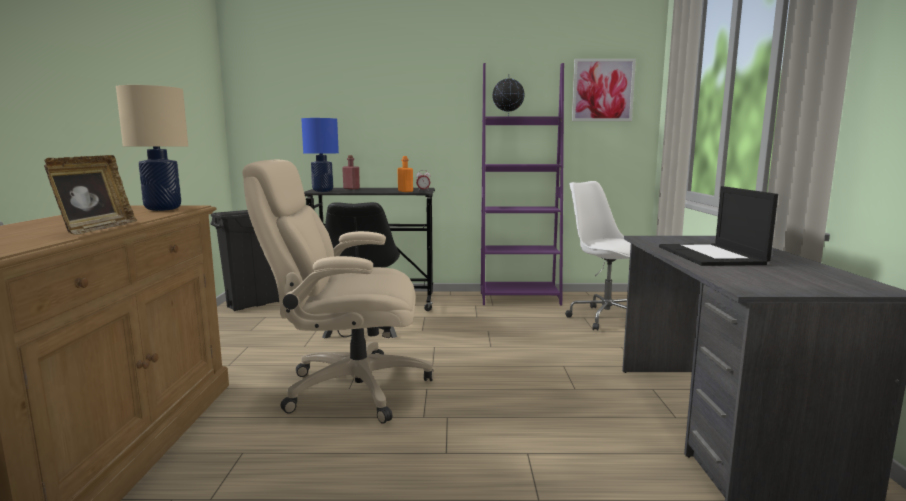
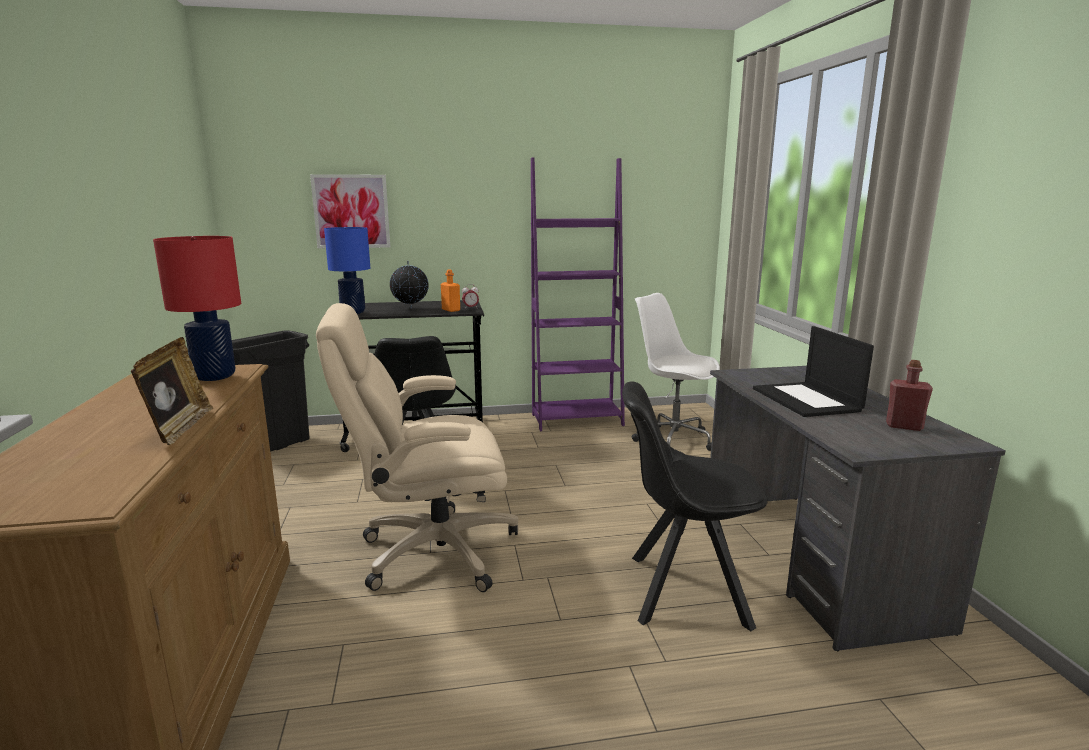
camera: 10 degrees left, 5 degrees up
beige table lamp [116,85,188,211] -> red table lamp [153,236,241,381]
red bottle [342,155,360,189] -> red bottle moved to [886,360,933,431]
globe [492,74,524,116] -> globe moved to [390,261,429,309]
picture [572,59,636,121] -> picture moved to [310,174,390,248]
none -> black chair [622,381,767,631]

